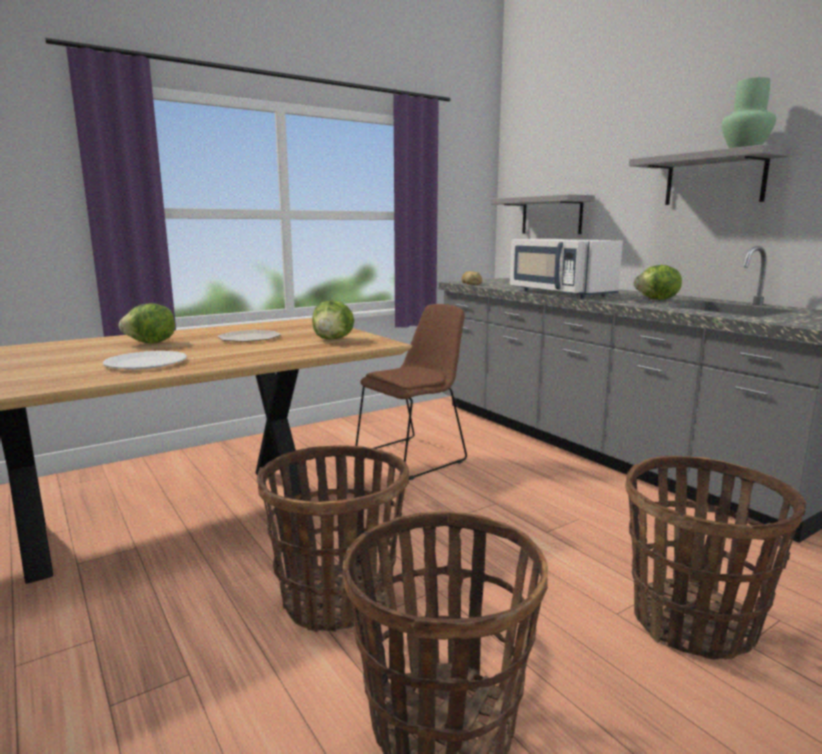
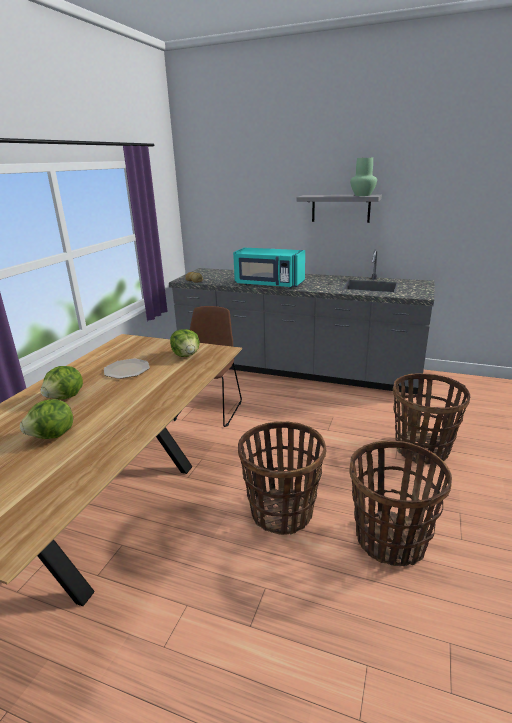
camera: 35 degrees left, 10 degrees up
white plate [102,351,187,369] -> none
grey shelf [490,194,595,234] -> none
white microwave [510,239,623,298] -> turquoise microwave [233,248,305,288]
lettuce [634,265,682,300] -> lettuce moved to [20,399,73,439]

